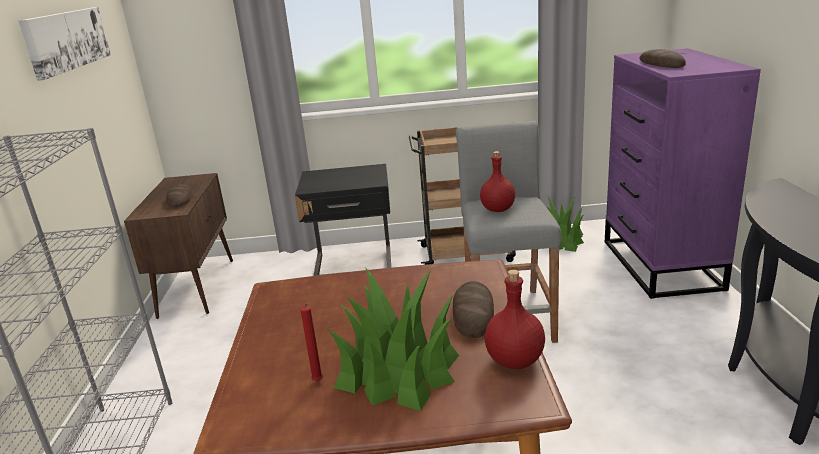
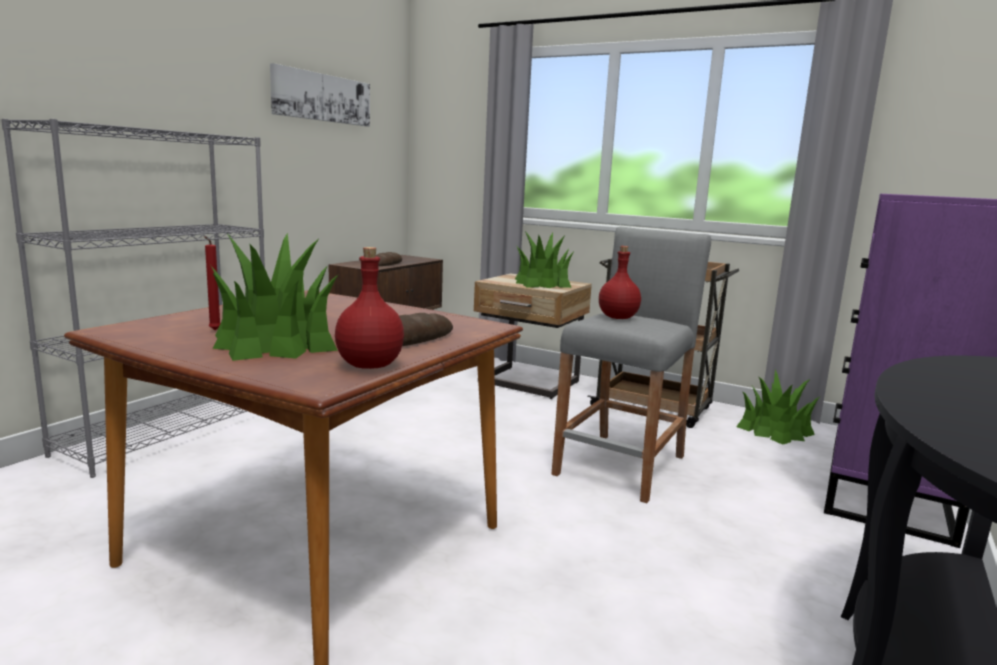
camera: 30 degrees right, 10 degrees down
black nightstand [295,164,391,276] -> beige nightstand [474,274,592,399]
bread [639,49,686,68] -> none
none -> potted plant [515,230,573,288]

